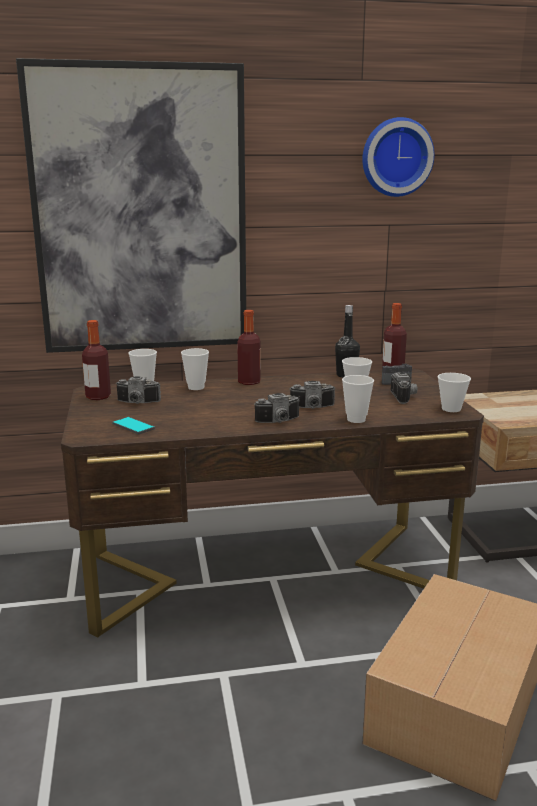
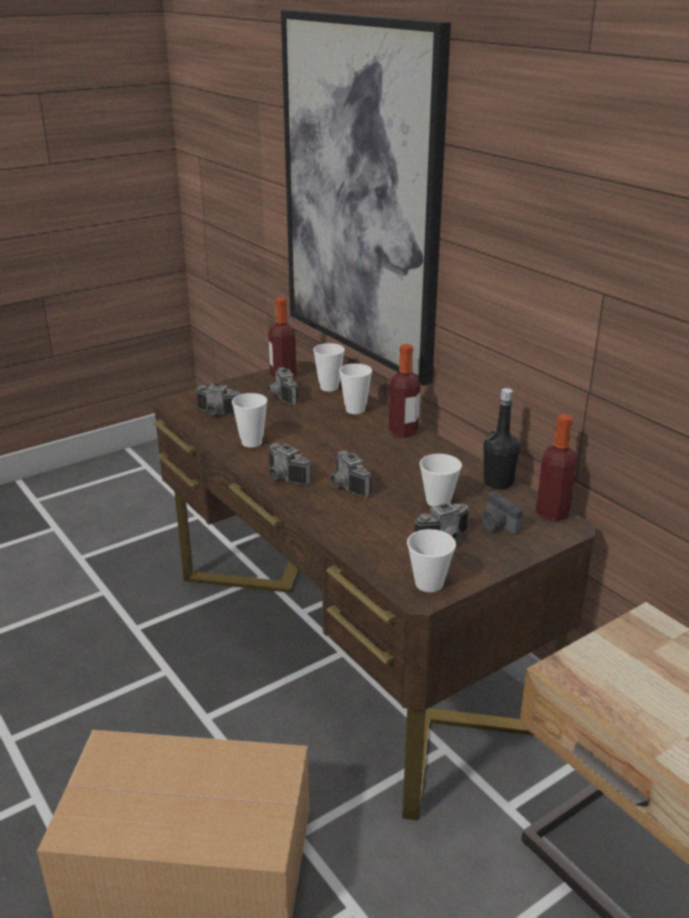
camera: 65 degrees right, 10 degrees up
phone [112,417,155,434] -> camera [195,384,241,415]
cup [342,375,374,423] -> cup moved to [232,393,267,448]
wall clock [362,117,434,197] -> none

